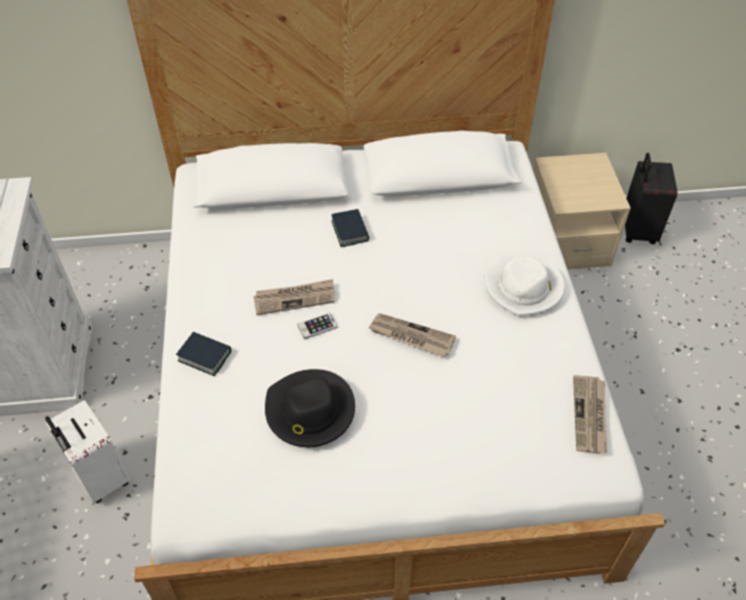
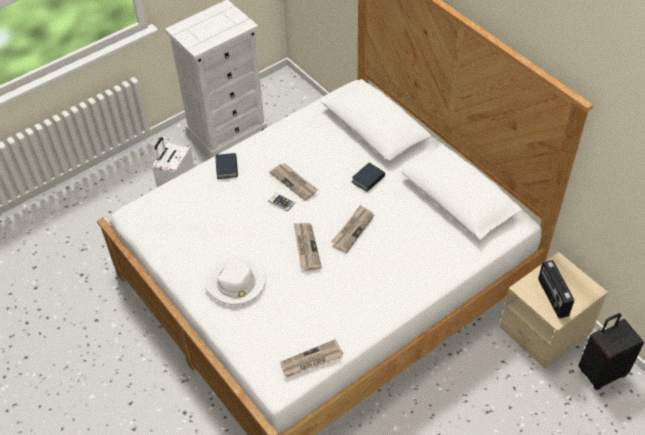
camera: 60 degrees right, 0 degrees up
black hat [265,369,355,447] -> none
white hat [485,253,565,316] -> white hat moved to [205,255,266,305]
none -> newspaper [331,205,374,253]
none -> radio [538,260,574,319]

